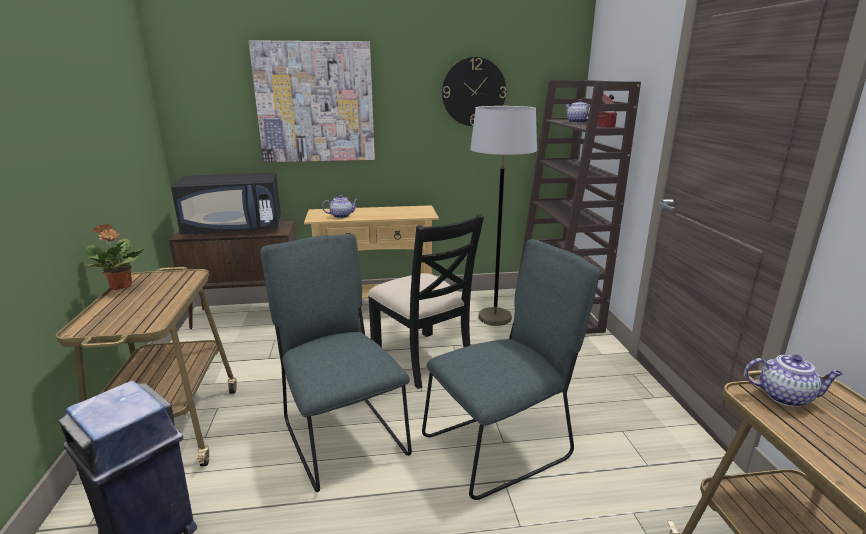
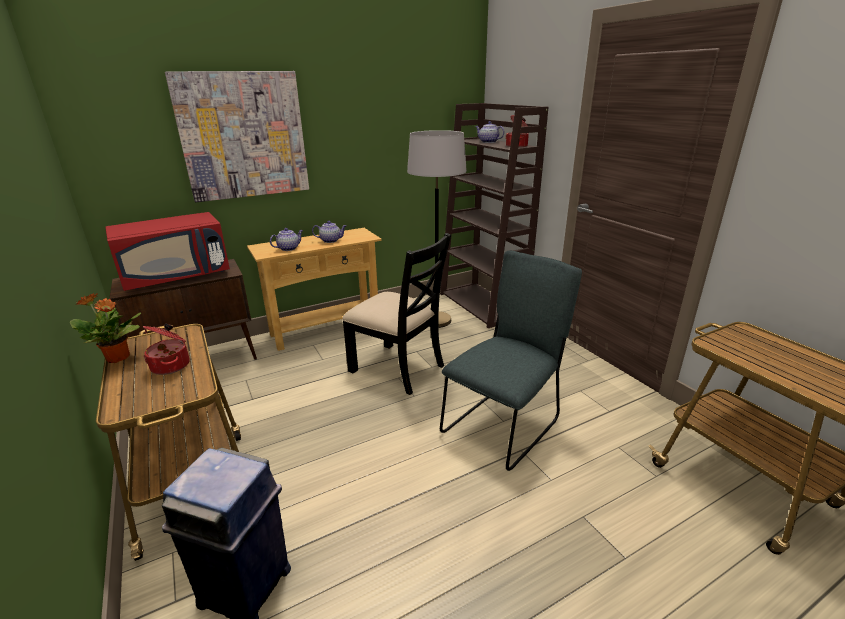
camera: 20 degrees left, 5 degrees up
black microwave [171,173,281,235] -> red microwave [105,212,230,291]
grey chair [260,234,412,492] -> none
wall clock [442,57,506,126] -> none
teapot [744,355,843,407] -> teapot moved to [312,221,347,243]
none -> cooking pot [143,324,190,375]

